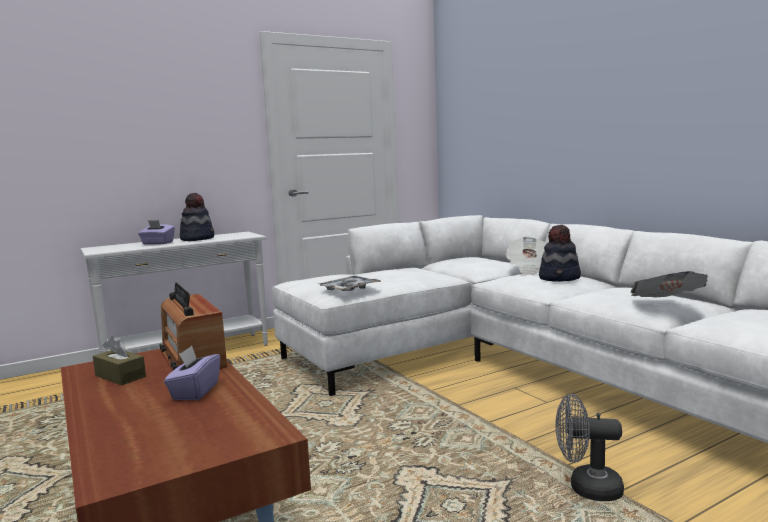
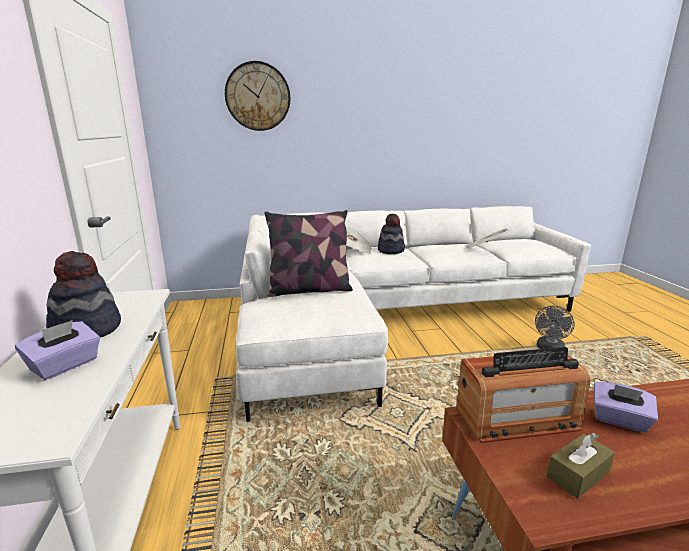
camera: 70 degrees left, 10 degrees up
tray [318,275,382,291] -> none
none -> wall clock [225,61,290,131]
none -> pillow [265,210,353,297]

